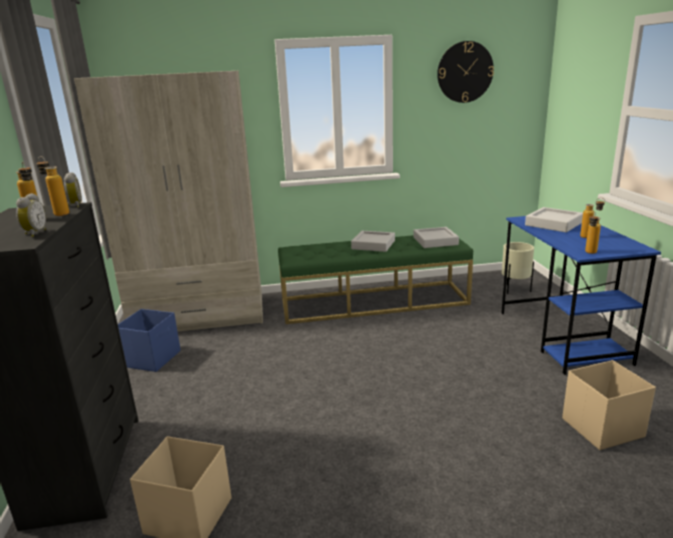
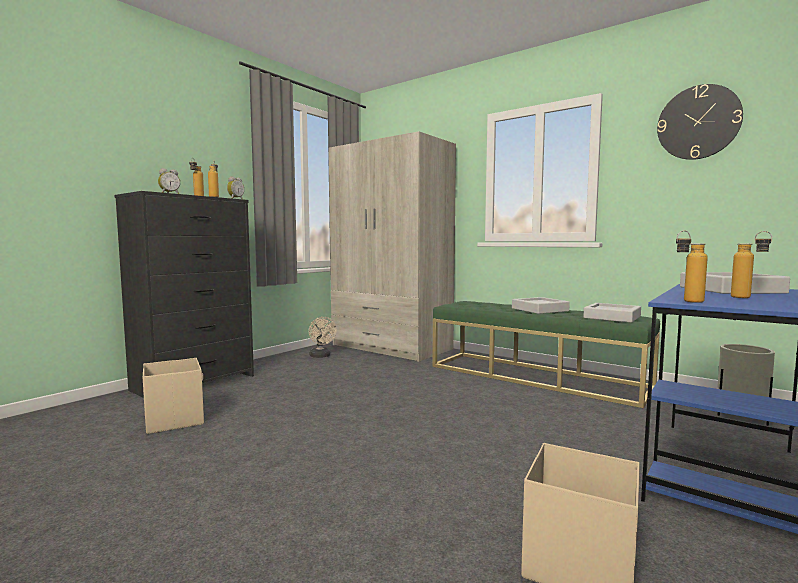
camera: 45 degrees right, 15 degrees down
blue storage box [118,309,181,372] -> beige fan [309,317,337,358]

